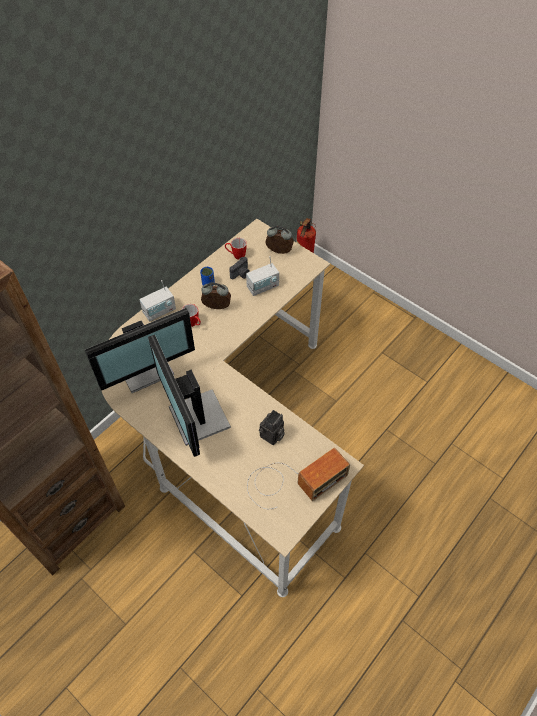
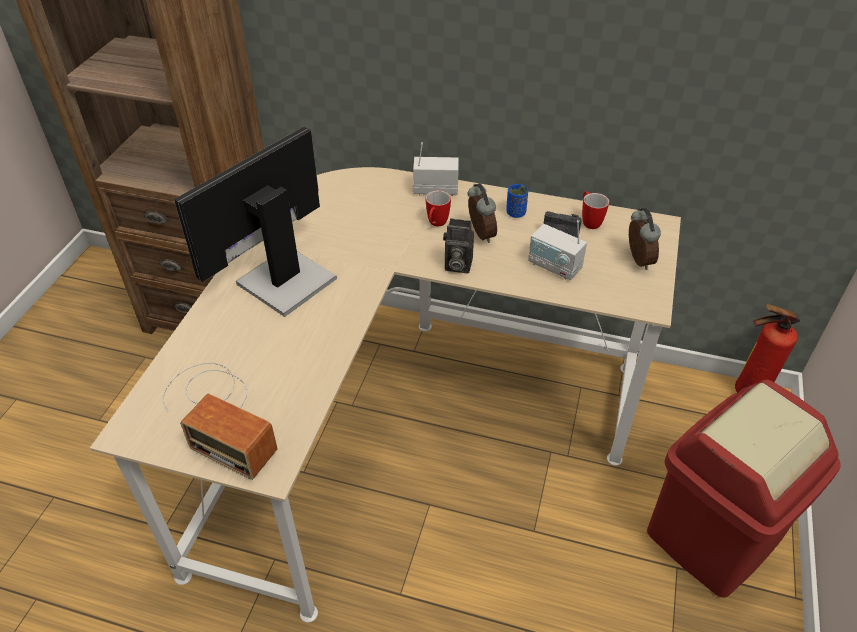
camera: 65 degrees right, 10 degrees down
monitor [85,308,195,393] -> none
radio [139,280,176,322] -> radio turned 150 degrees clockwise [413,142,459,196]
camera [259,410,285,445] -> camera moved to [443,218,474,273]
none -> red trash can [647,380,841,598]

